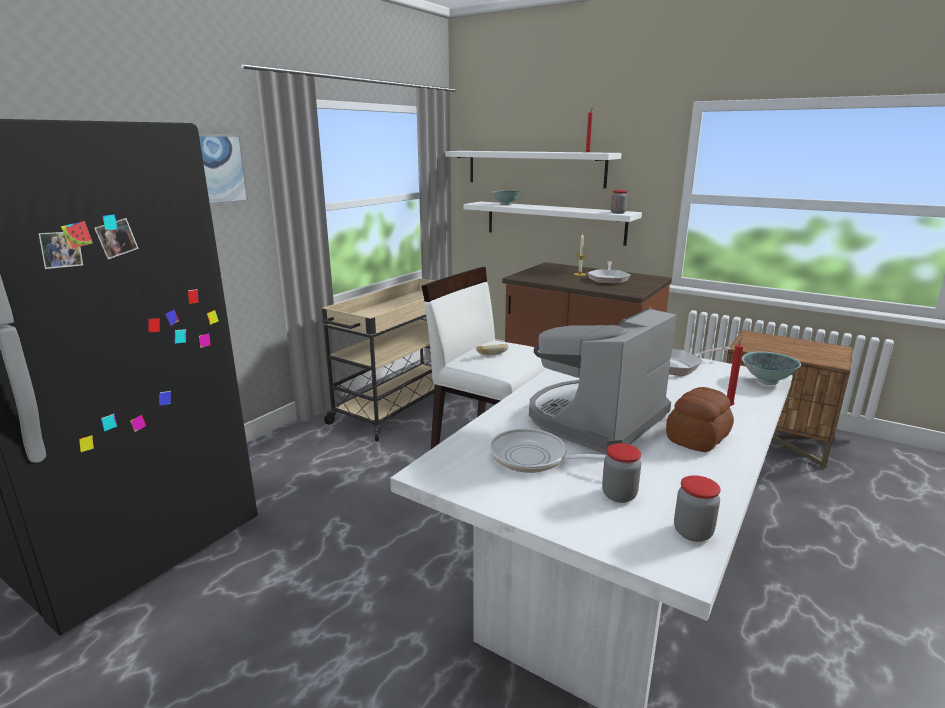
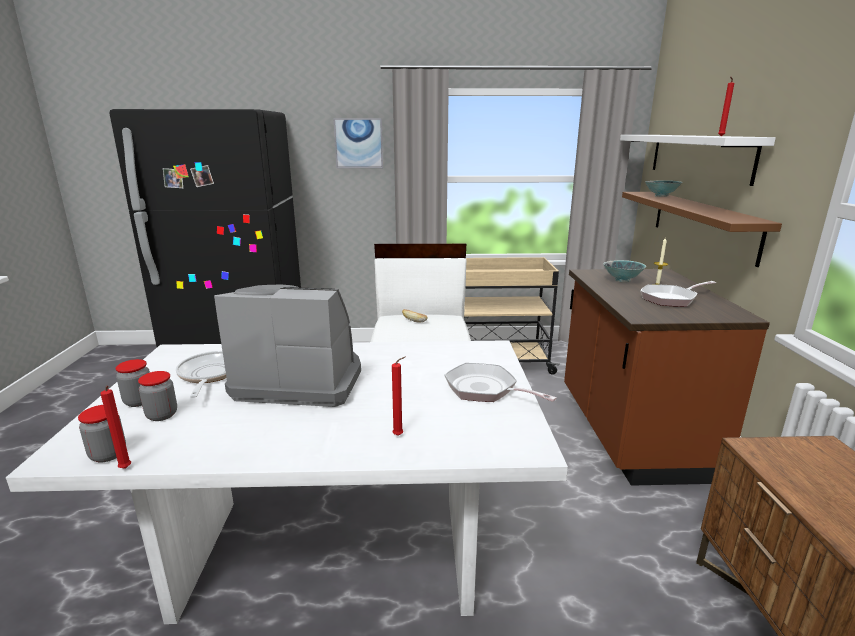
camera: 55 degrees right, 0 degrees up
white shelf [464,201,642,246] -> brown shelf [622,192,782,267]
jar [611,190,627,214] -> jar moved to [115,359,150,407]
bread [666,387,734,452] -> none
bowl [742,352,801,385] -> bowl moved to [603,260,646,283]
none -> red candle [100,386,131,469]

